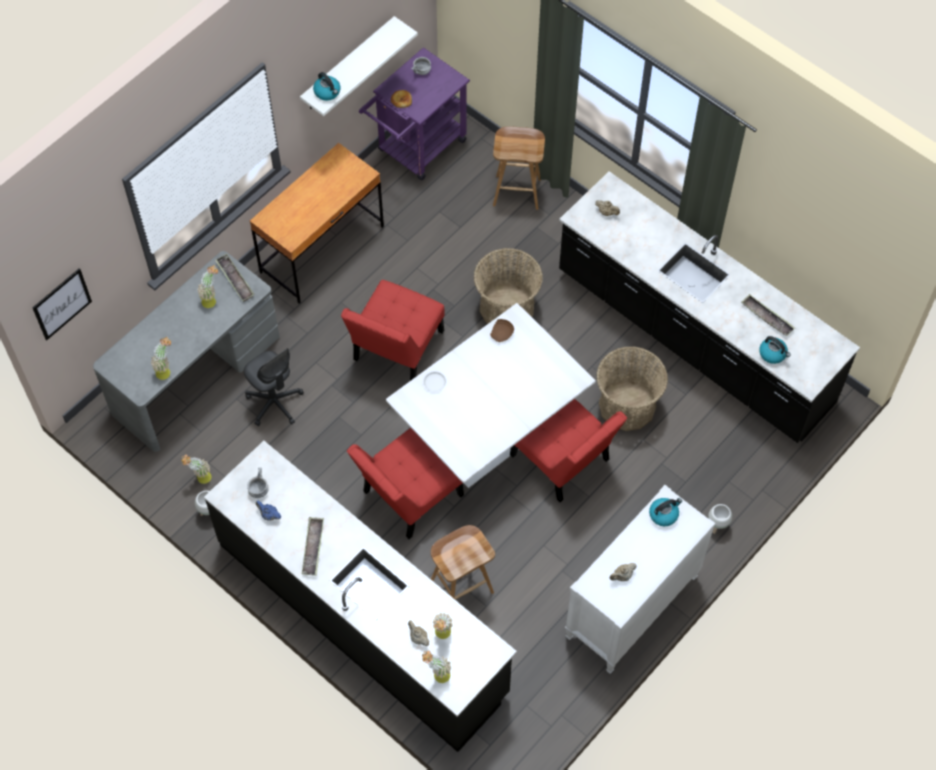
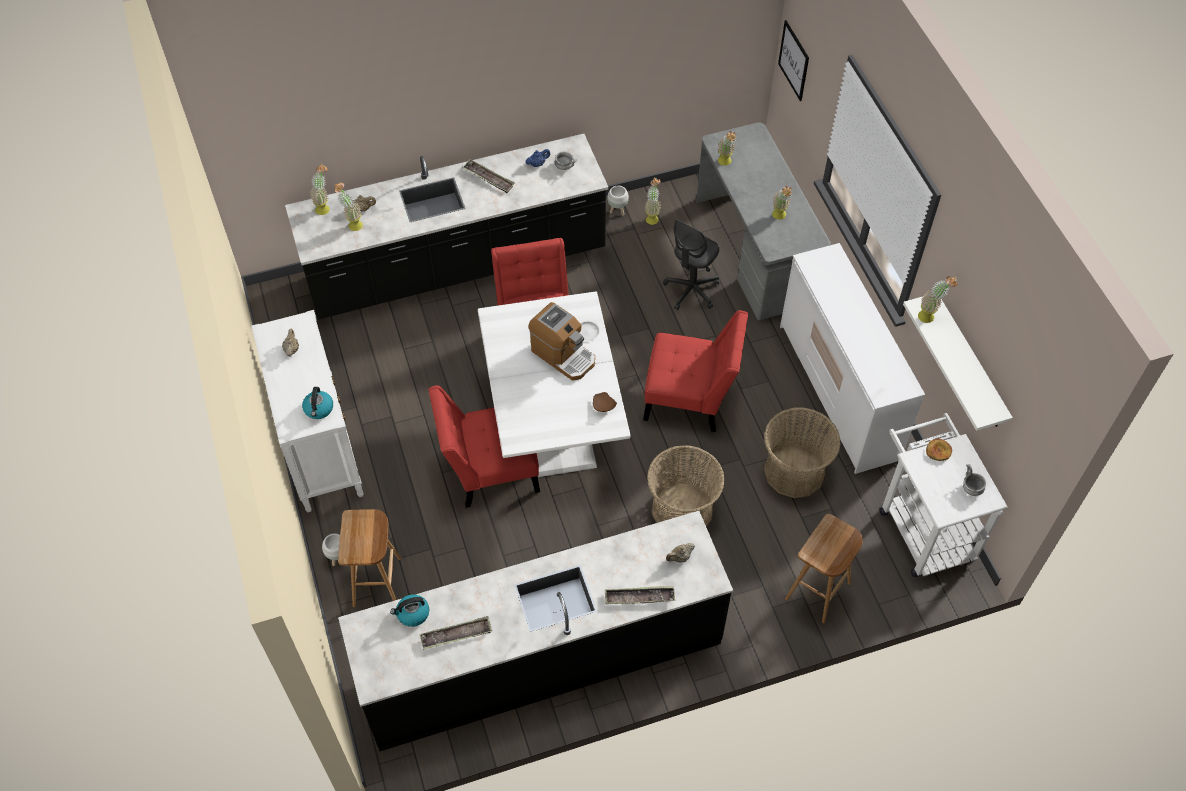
camera: 120 degrees right, 5 degrees down
tray [215,254,255,302] -> tray moved to [605,586,675,604]
grey office chair [244,348,304,426] -> grey office chair turned 45 degrees counterclockwise [663,219,719,310]
brown desk [250,143,384,304] -> white dresser [780,243,925,474]
kettle [313,72,340,101] -> potted plant [918,276,958,323]
red chair [341,280,445,381] -> red chair turned 135 degrees clockwise [643,310,748,432]
purple cart [359,47,470,180] -> white cart [879,413,1008,577]
brown stool [431,525,495,600] -> brown stool moved to [338,509,401,607]
basket [596,346,668,431] -> basket moved to [764,407,841,498]
none -> coffee machine [528,302,595,381]

